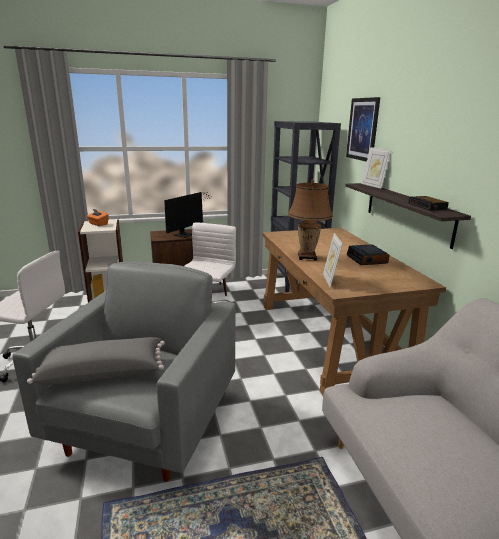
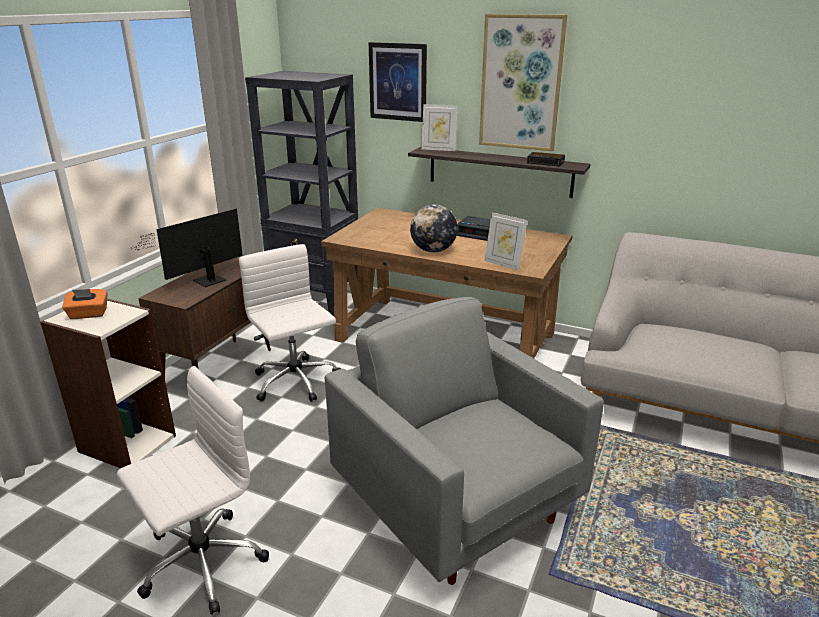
camera: 50 degrees left, 5 degrees up
grey pillow [27,337,165,385] -> none
monitor [164,192,211,238] -> monitor turned 120 degrees counterclockwise [130,209,243,287]
brown table lamp [288,179,333,260] -> globe [410,205,458,253]
none -> picture [479,14,567,151]

